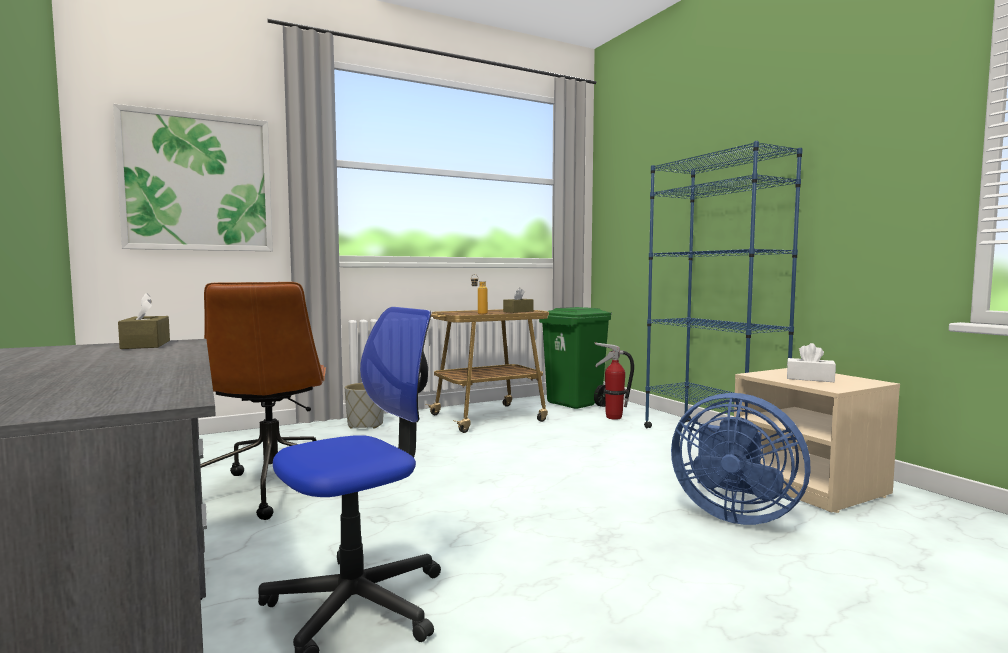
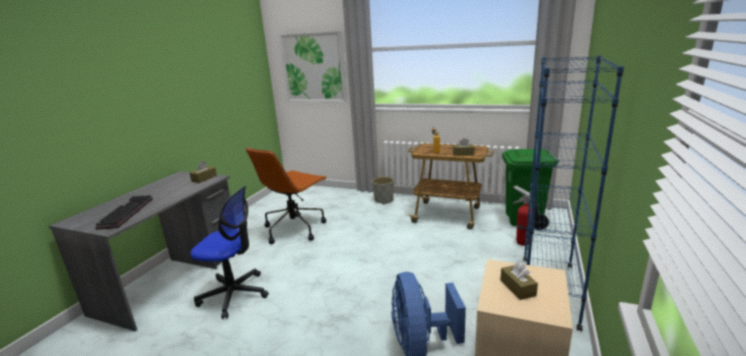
camera: 50 degrees right, 15 degrees up
white tissue box [787,343,836,382] -> brown tissue box [500,261,538,300]
none -> keyboard [95,195,153,230]

